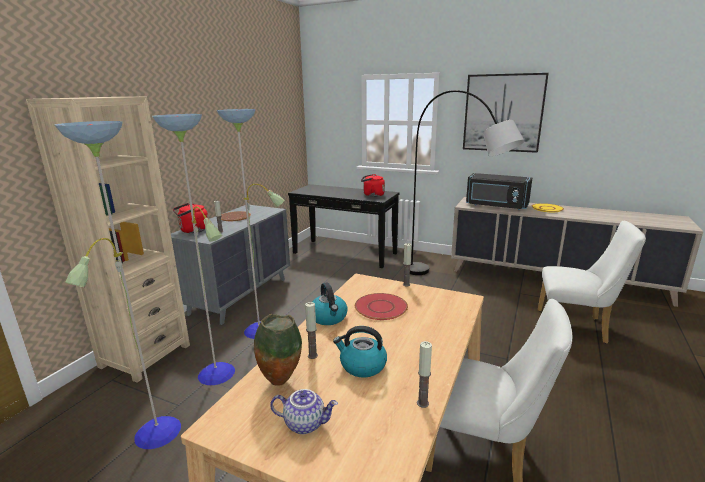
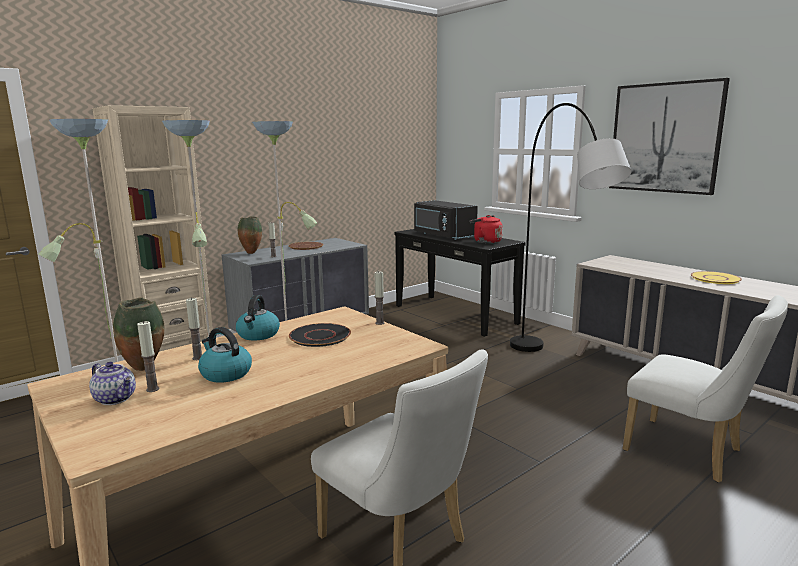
camera: 25 degrees right, 5 degrees down
red kettle [173,203,208,233] -> vase [238,216,262,254]
red plate [355,293,408,320] -> black plate [289,323,351,347]
candle [417,341,432,408] -> candle moved to [137,321,159,392]
black microwave [466,173,532,210] -> black microwave moved to [414,200,478,240]

